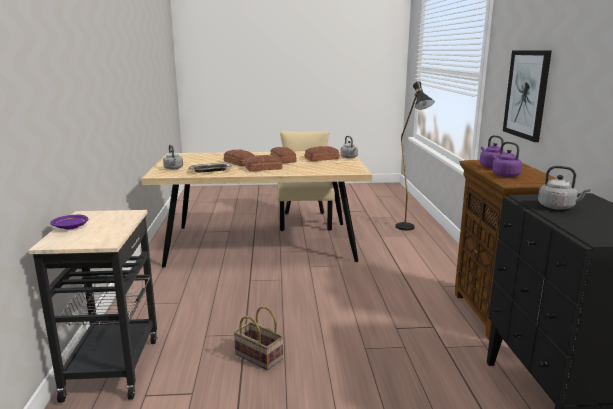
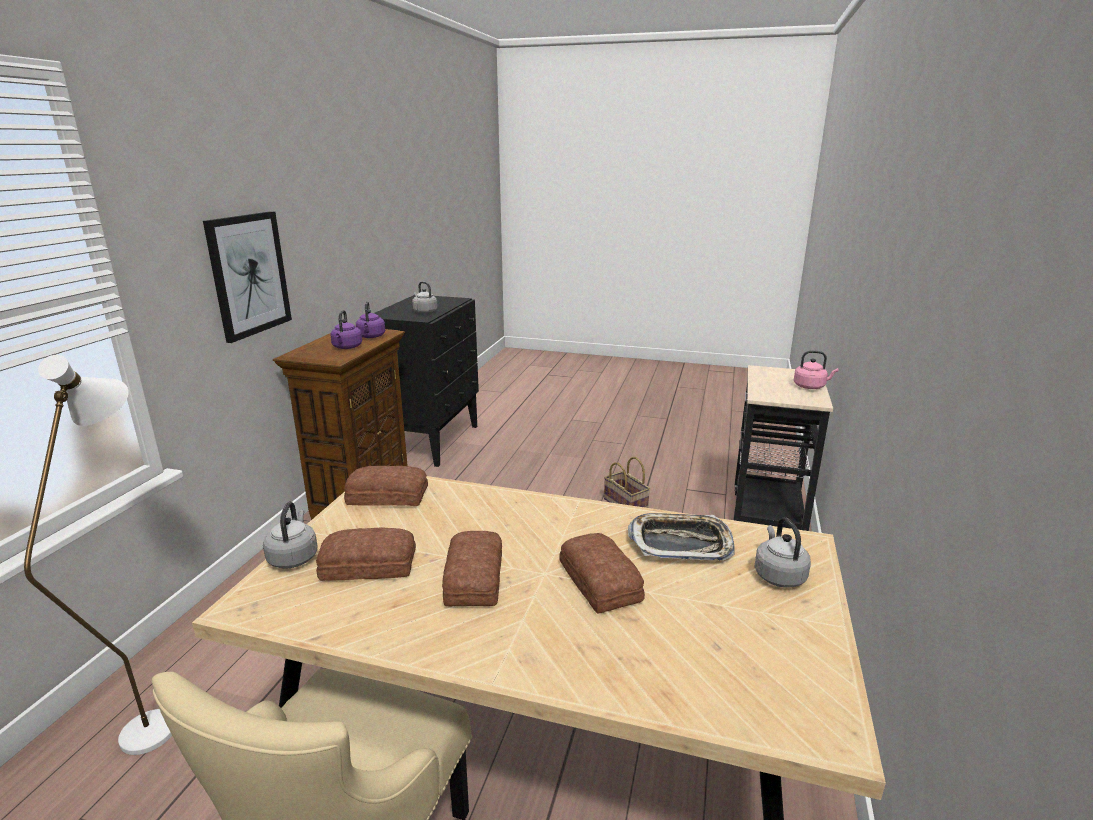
camera: 160 degrees left, 5 degrees up
purple plate [50,215,88,229] -> pink kettle [794,350,839,389]
bread [245,155,282,172] -> bread moved to [344,466,428,506]
black floor lamp [396,81,435,231] -> white floor lamp [24,355,172,755]

